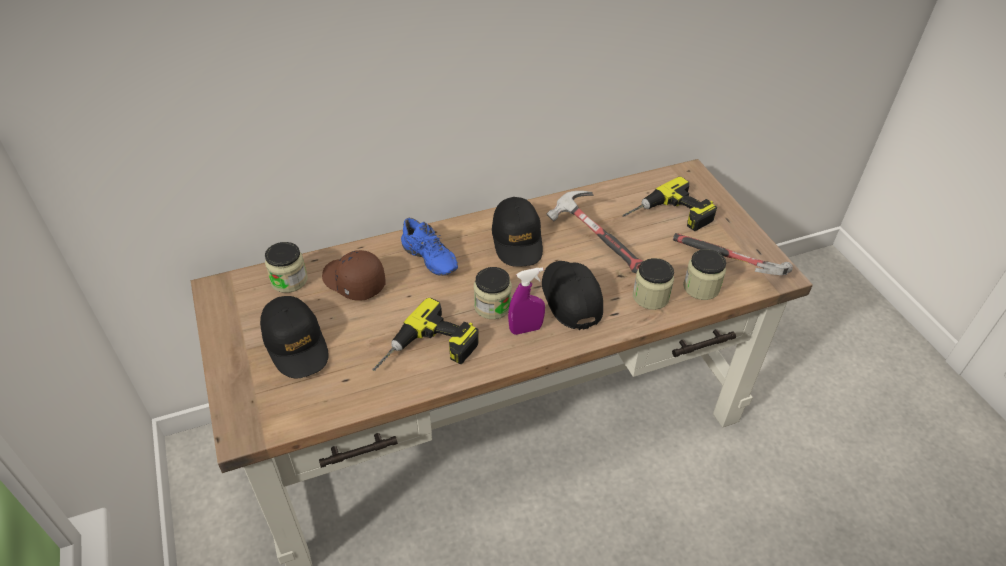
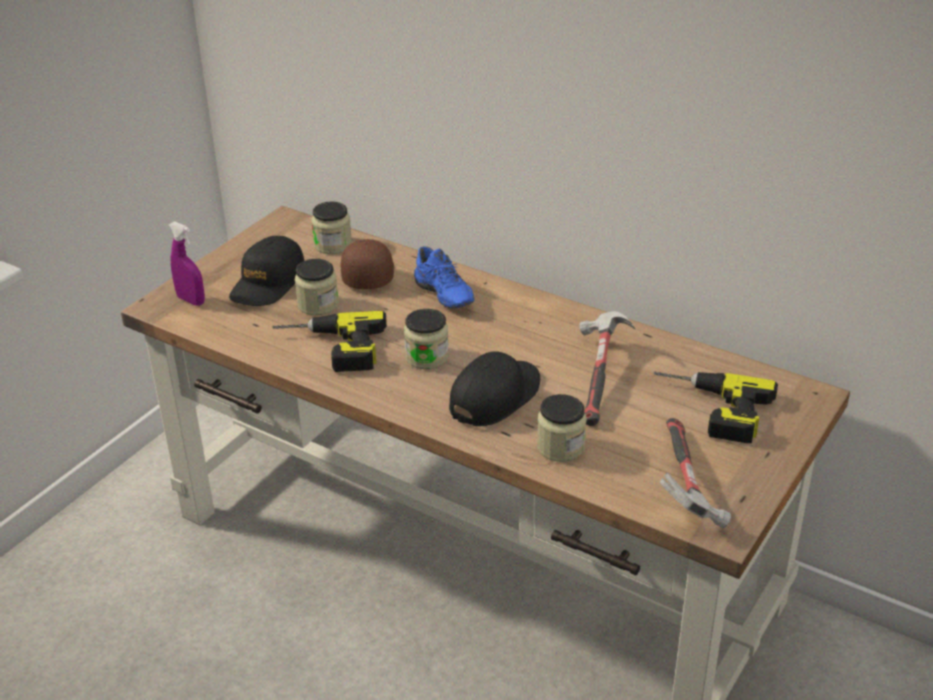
camera: 55 degrees right, 10 degrees down
blue shoe [401,218,458,276] -> blue shoe turned 45 degrees counterclockwise [414,246,474,309]
black cap [492,197,543,267] -> none
purple spray bottle [508,267,545,335] -> purple spray bottle moved to [169,221,205,306]
jar [683,249,726,300] -> jar moved to [295,259,339,315]

